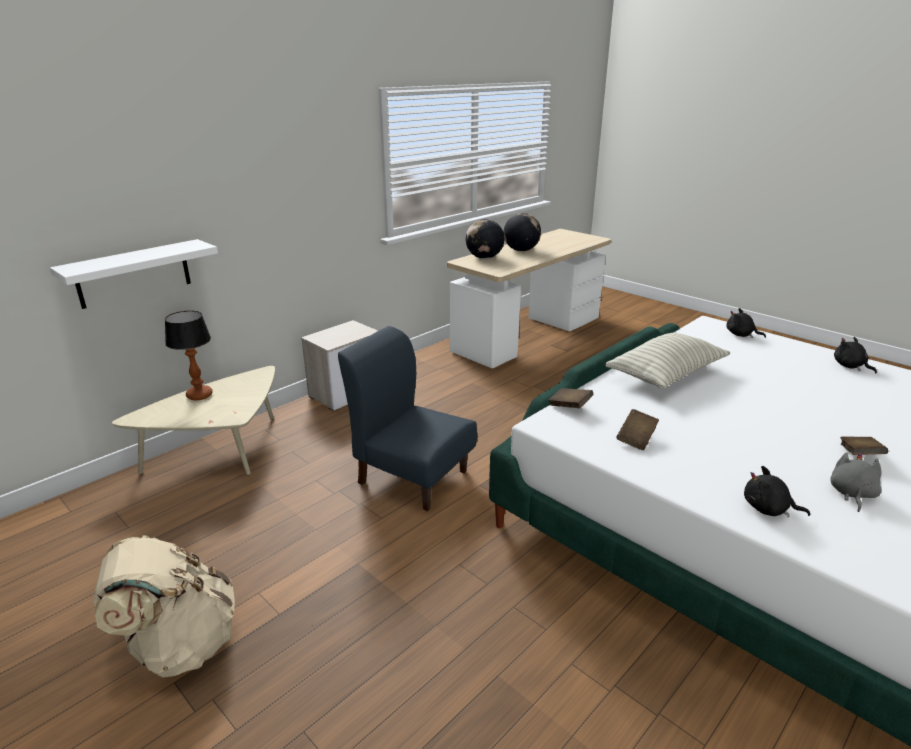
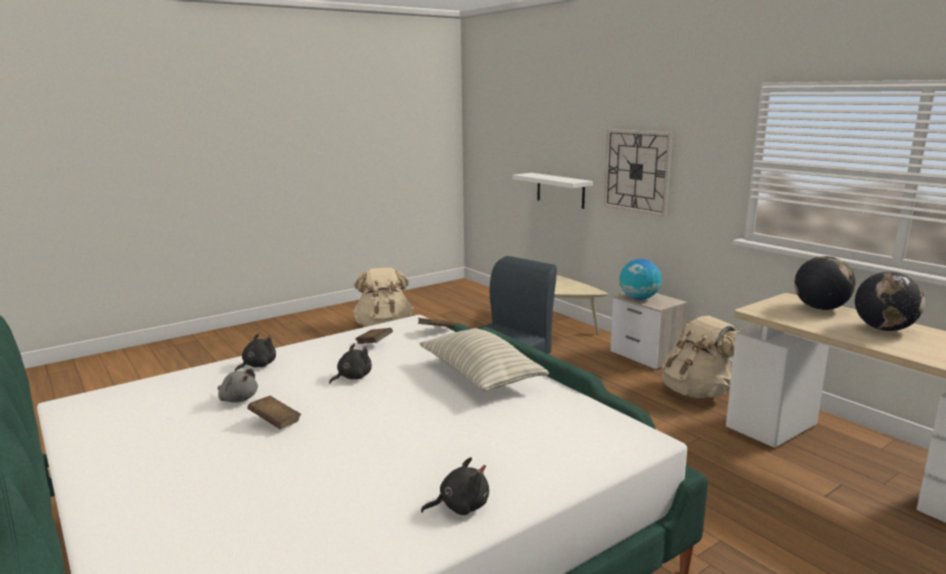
camera: 100 degrees right, 10 degrees down
table lamp [165,311,213,400] -> none
black plush toy [726,308,766,338] -> black plush toy moved to [329,344,372,384]
none -> wall clock [604,129,673,217]
none -> globe [619,259,661,300]
none -> beige backpack [662,316,740,398]

